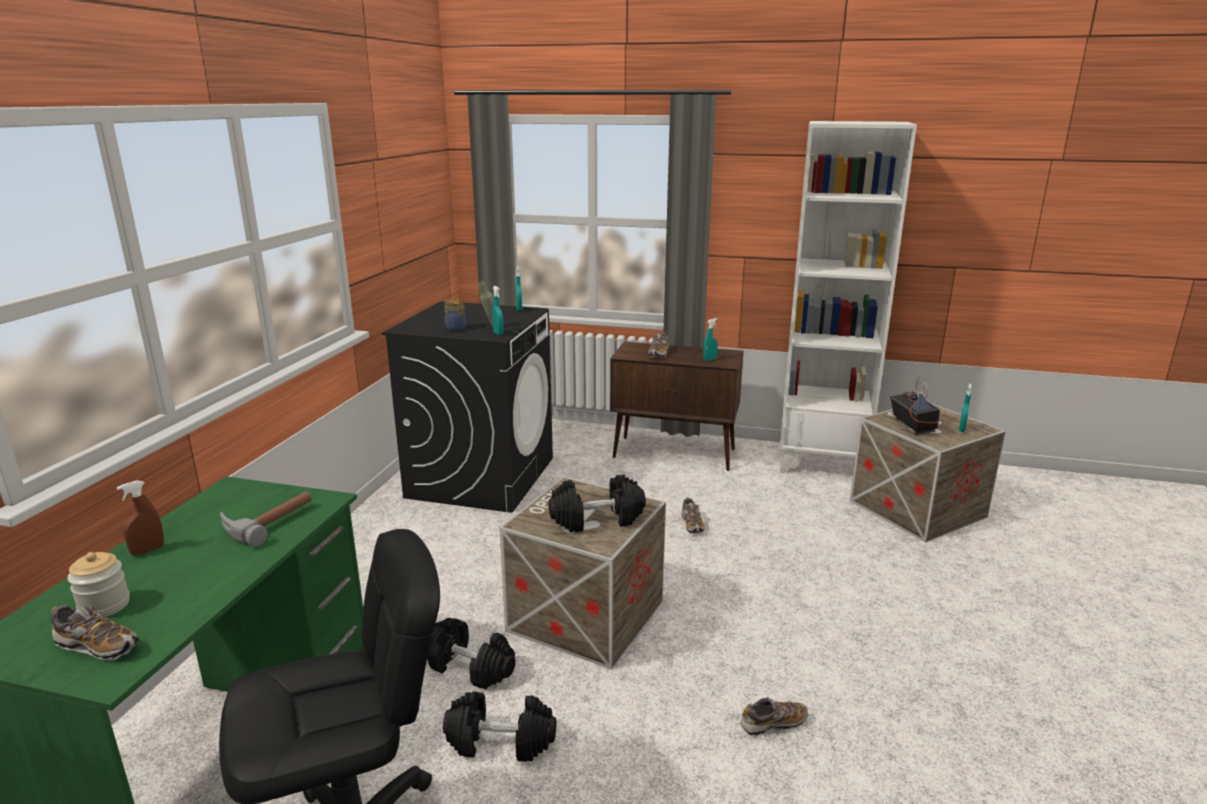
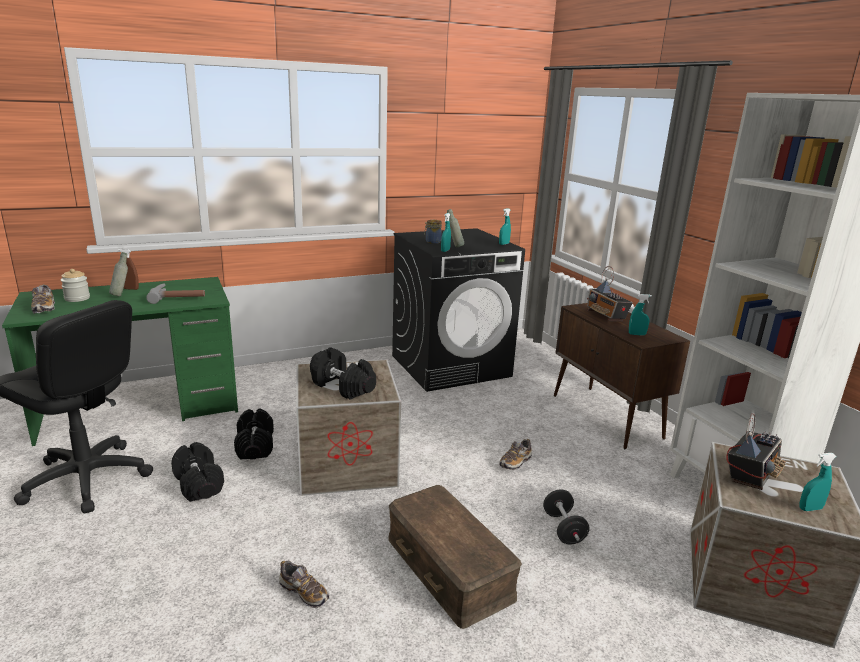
camera: 50 degrees right, 0 degrees up
shoe [648,332,669,358] -> radio [587,266,633,321]
none -> grey bottle [109,252,128,296]
none -> brown storage box [388,485,522,629]
none -> black dumbbell [543,489,590,544]

